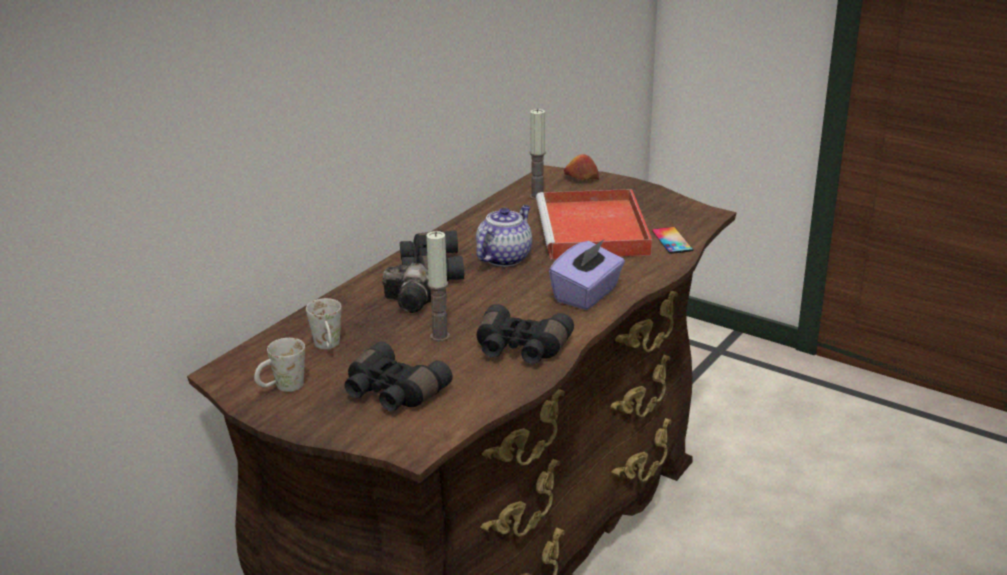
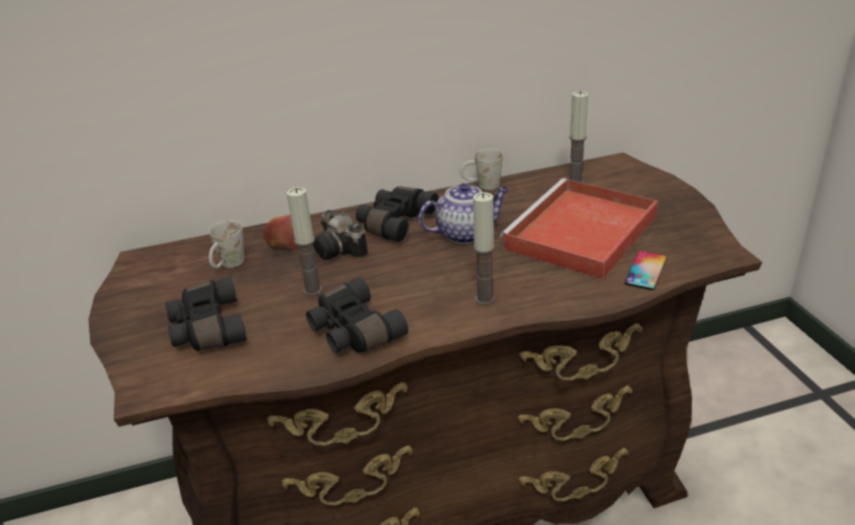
camera: 40 degrees right, 5 degrees up
white mug [254,338,305,392] -> white mug moved to [460,149,503,190]
purple tissue box [549,239,625,310] -> candle [473,192,495,305]
apple [564,154,599,180] -> apple moved to [263,215,298,250]

